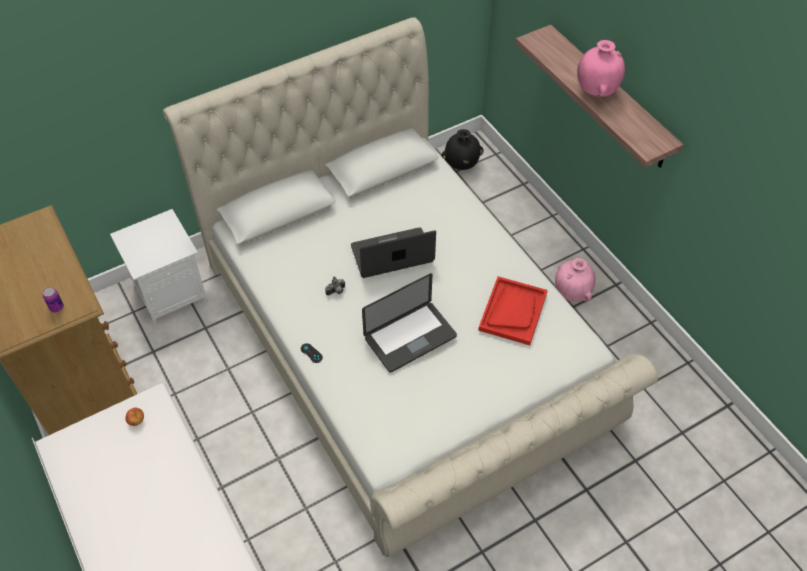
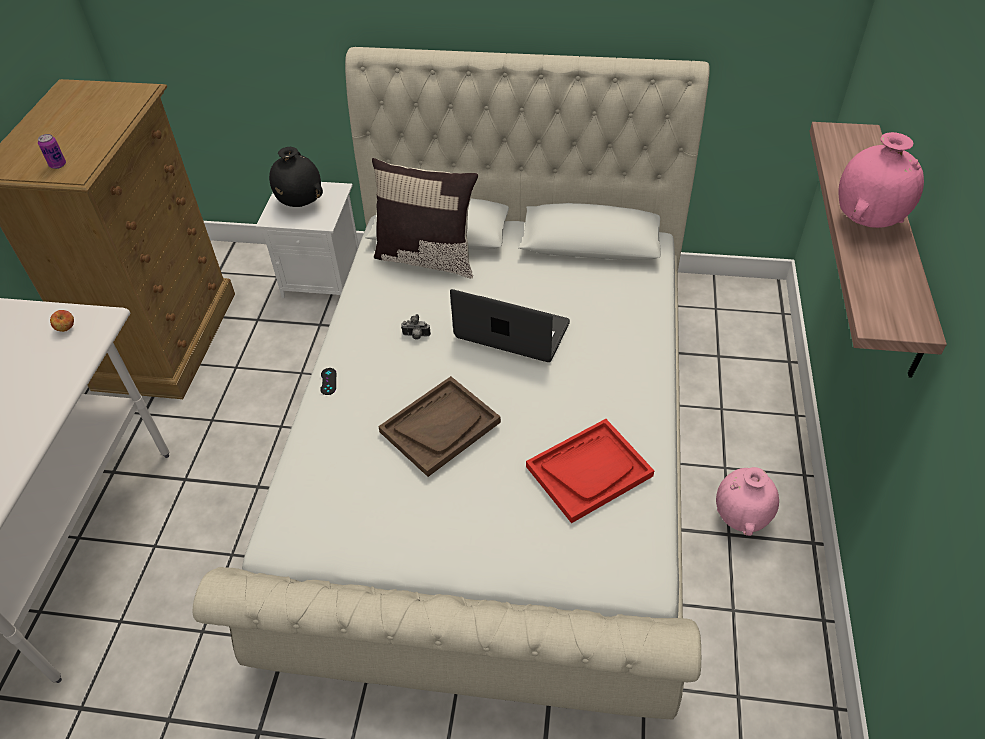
camera: 40 degrees right, 5 degrees down
laptop [362,273,457,372] -> brown tray [378,376,501,477]
black vase [441,129,484,170] -> black vase moved to [269,147,323,207]
none -> pillow [372,158,478,279]

